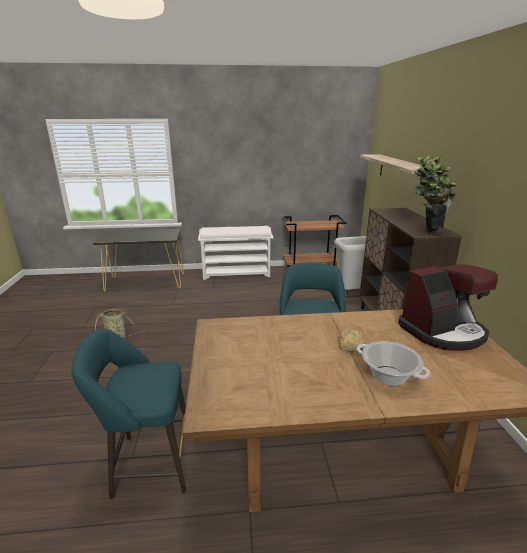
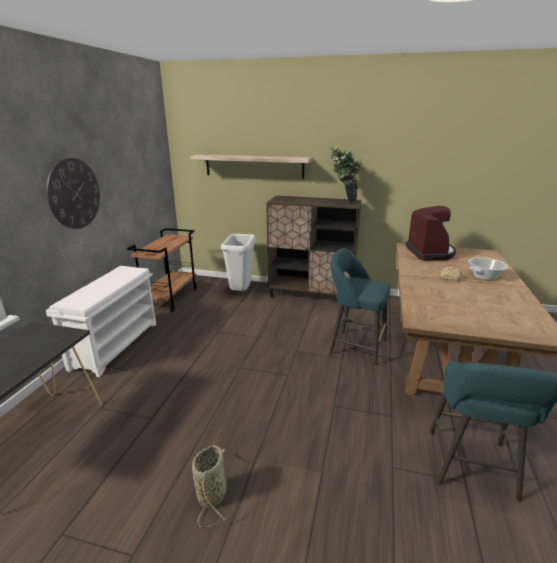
camera: 70 degrees left, 0 degrees up
none -> wall clock [46,158,100,229]

